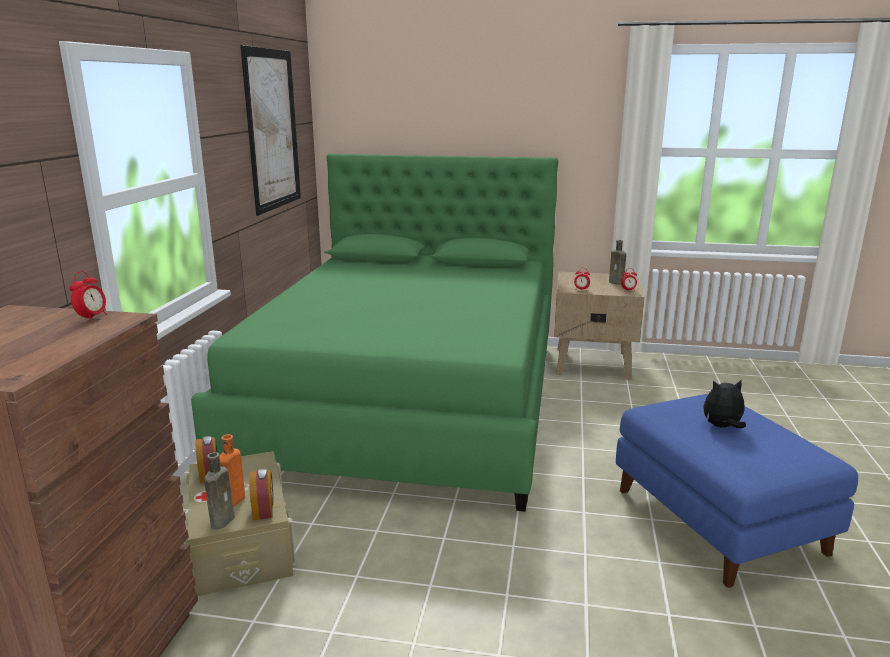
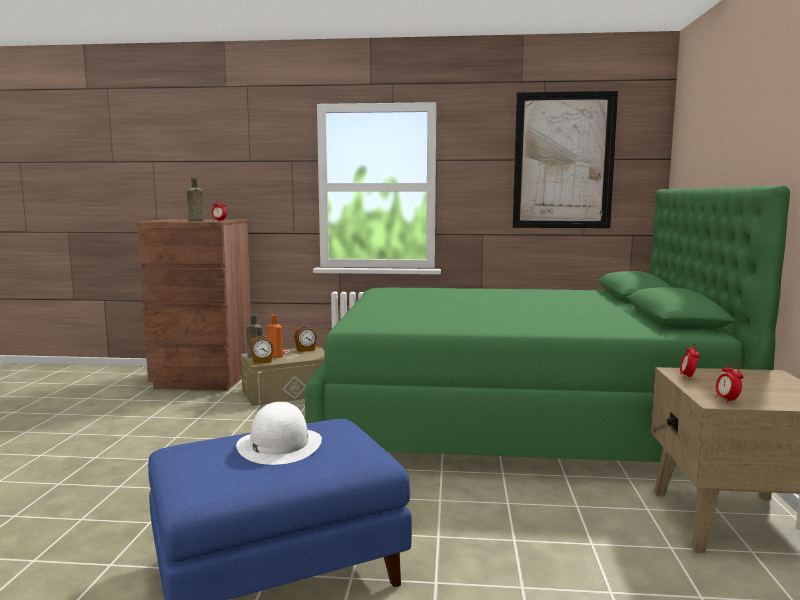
camera: 85 degrees right, 10 degrees down
brown bottle [609,240,626,285] -> brown bottle moved to [187,178,204,221]
plush toy [703,379,746,428] -> white hat [236,402,322,465]

